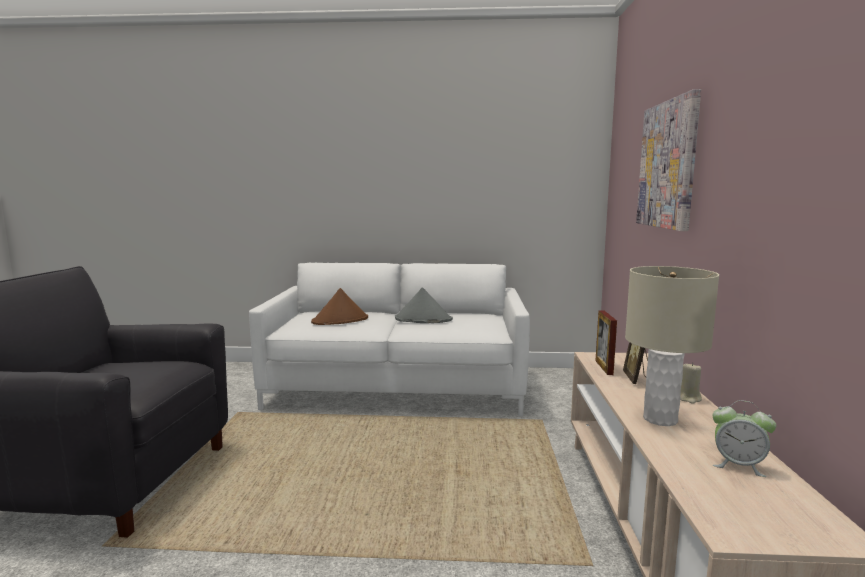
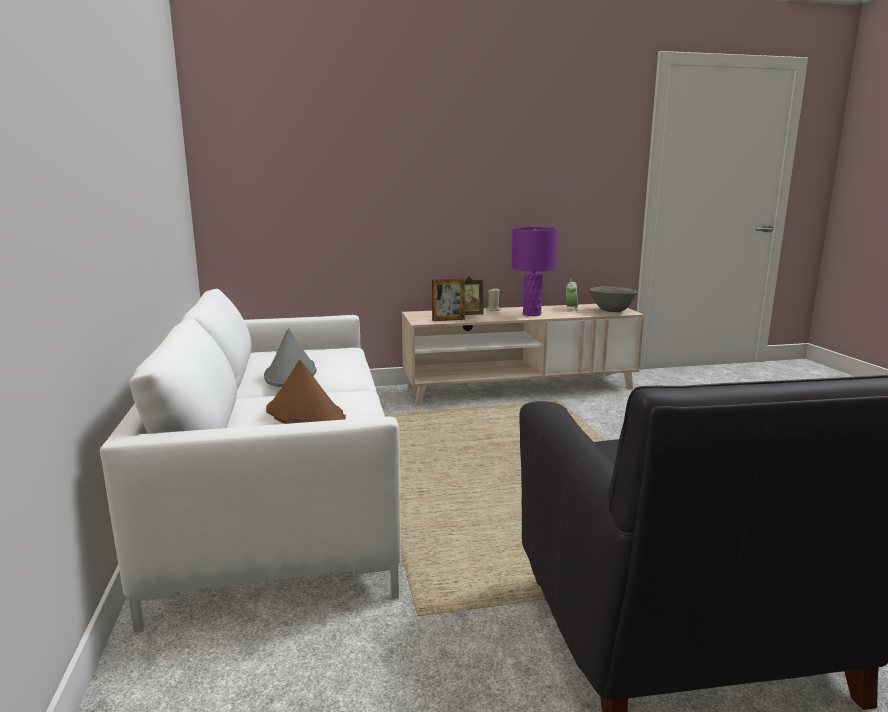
camera: 105 degrees left, 5 degrees up
beige table lamp [625,266,719,426] -> purple table lamp [511,227,558,316]
picture [636,89,701,231] -> none
none -> grey bowl [590,286,638,312]

